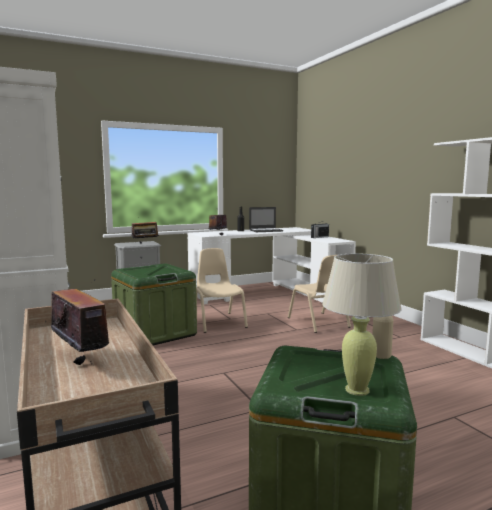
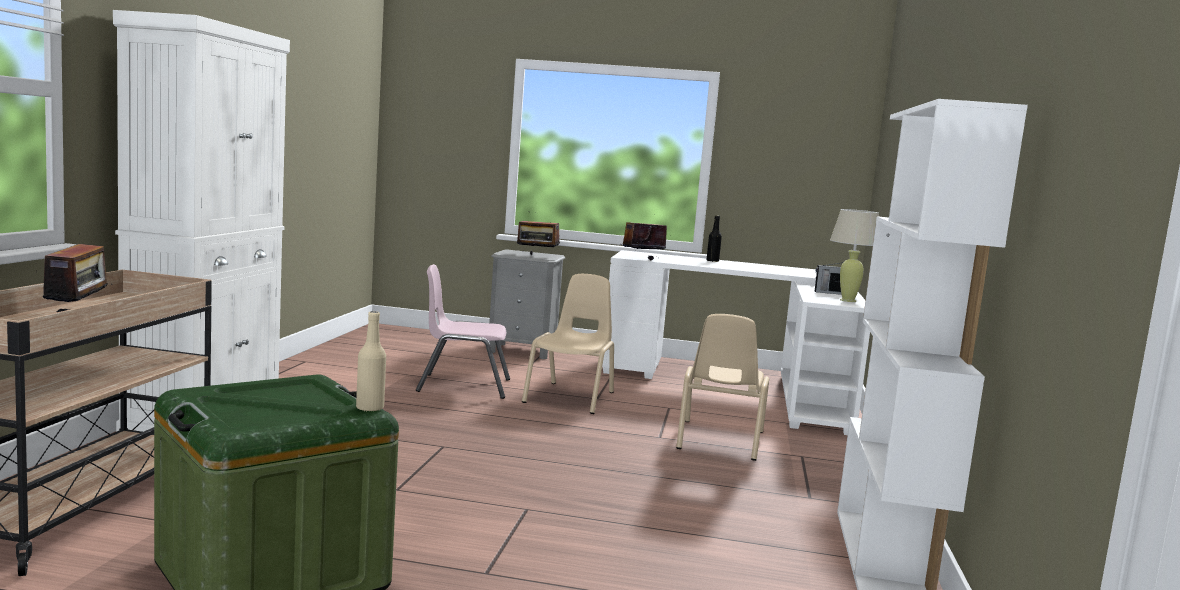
camera: 35 degrees right, 0 degrees up
green storage box [111,263,197,345] -> pink chair [416,264,510,399]
laptop [249,207,283,232] -> none
beige table lamp [322,253,402,396] -> beige table lamp moved to [830,209,879,302]

